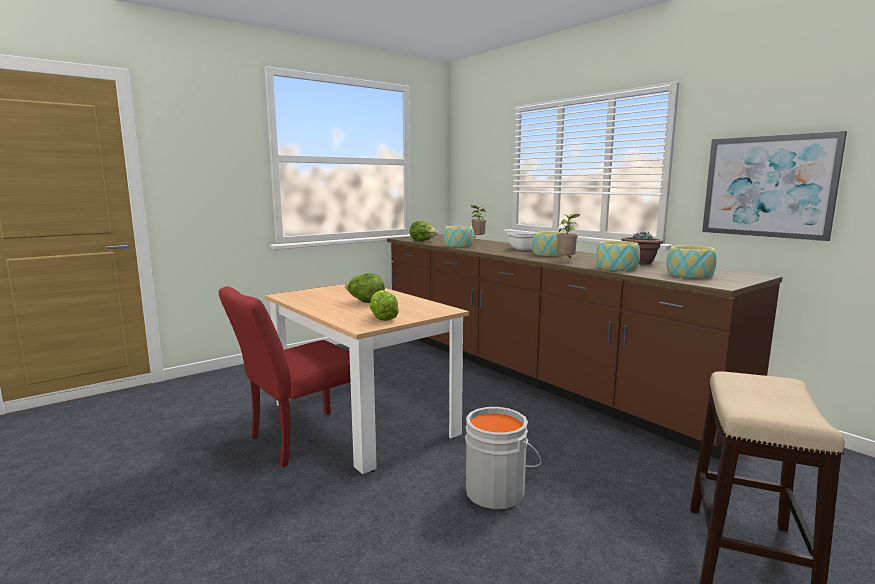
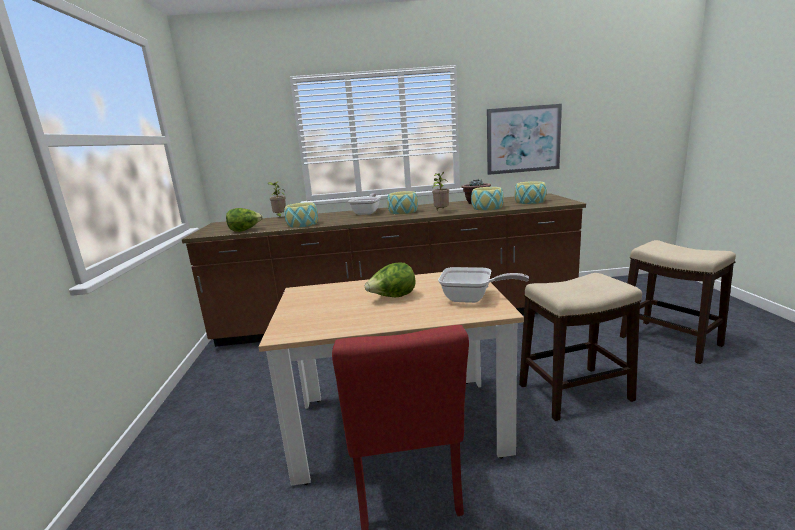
camera: 55 degrees left, 5 degrees up
lettuce [370,290,399,321] -> frying pan [438,267,529,303]
grey bucket [465,407,542,509] -> stool [519,273,642,421]

